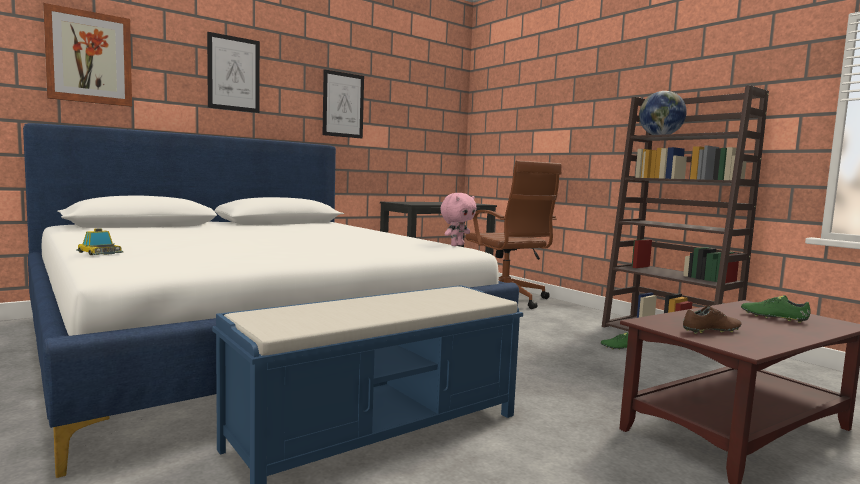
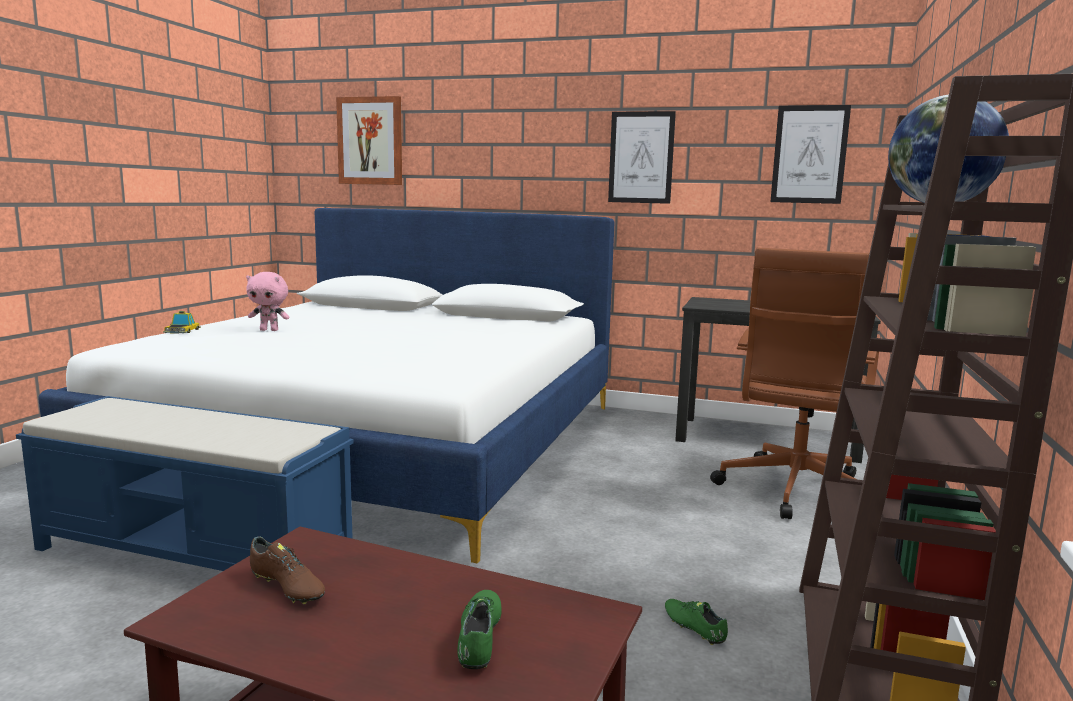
camera: 55 degrees right, 5 degrees up
picture [207,32,260,113] -> picture moved to [771,105,851,204]
pink plush toy [440,193,476,246] -> pink plush toy moved to [246,272,289,331]

